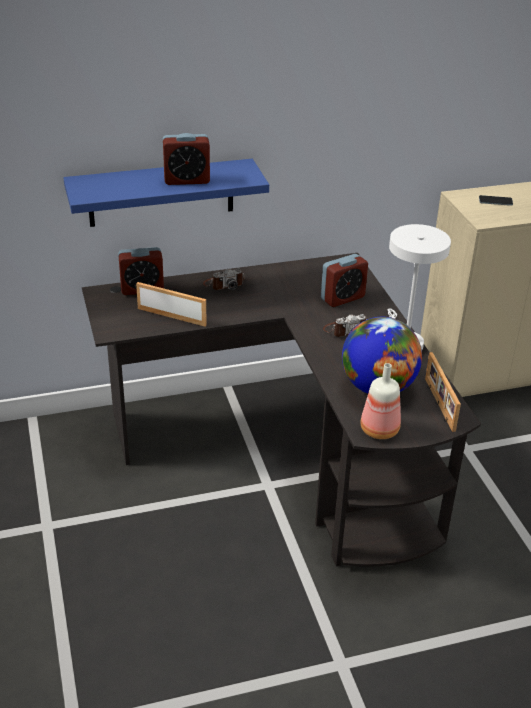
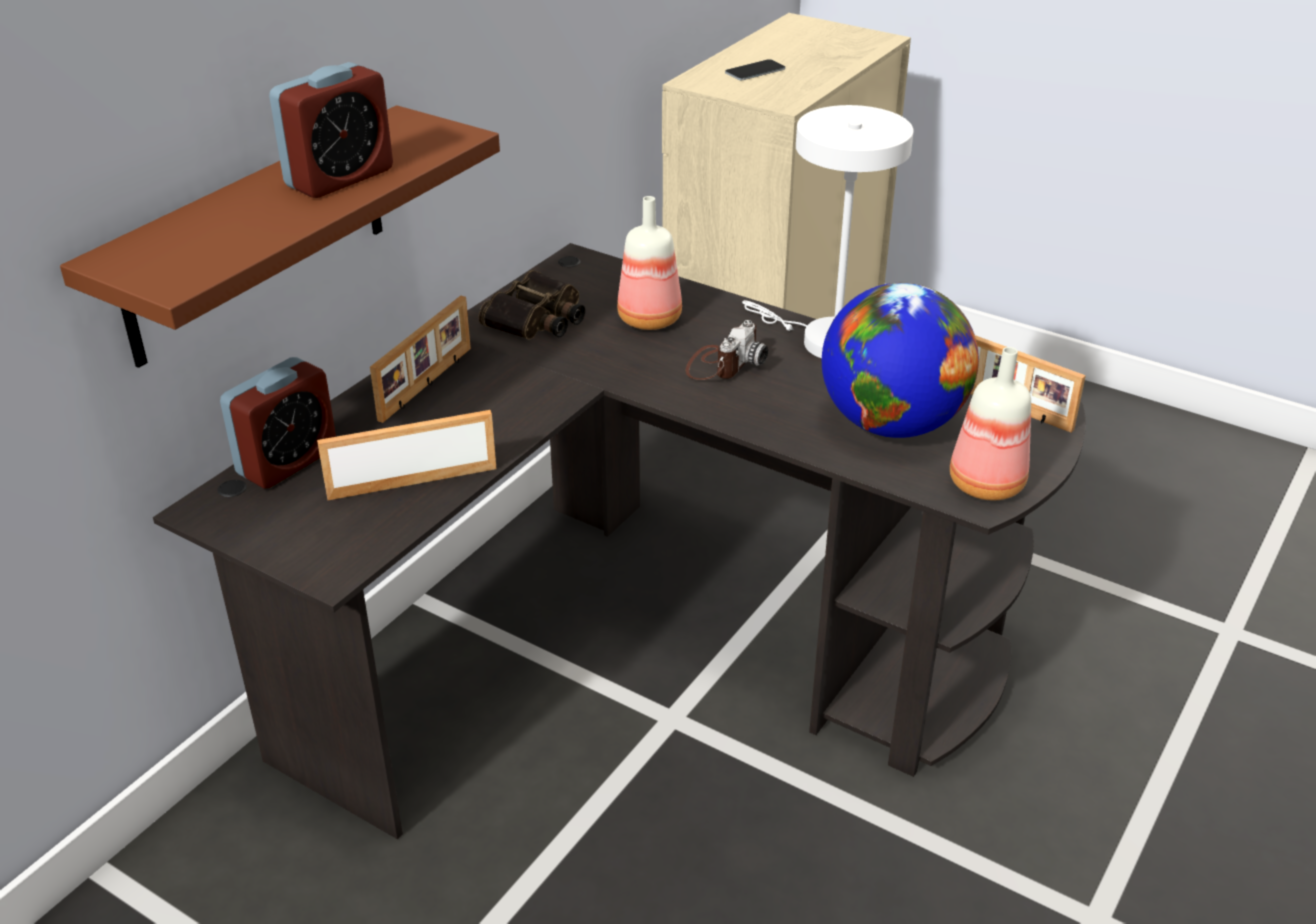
camera: 40 degrees left, 0 degrees up
blue shelf [64,159,269,227] -> brown shelf [60,105,500,368]
camera [203,268,245,290] -> picture frame [370,296,471,423]
alarm clock [321,254,368,307] -> bottle [617,196,682,330]
none -> binoculars [479,270,585,340]

